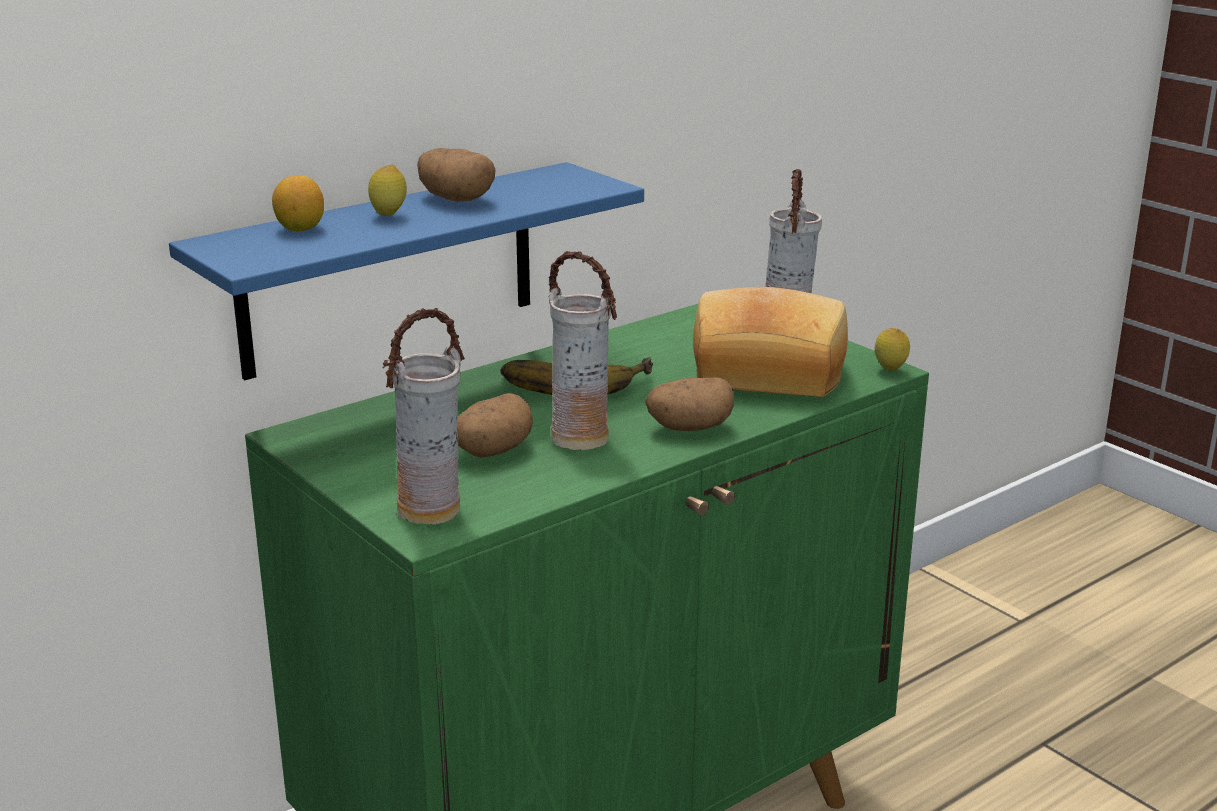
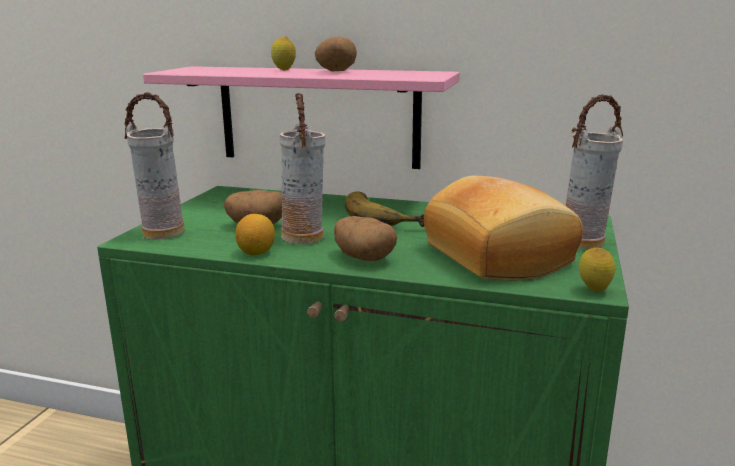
camera: 55 degrees right, 5 degrees down
blue shelf [169,162,644,380] -> pink shelf [143,66,460,169]
lemon [272,175,324,231] -> lemon moved to [235,214,275,255]

